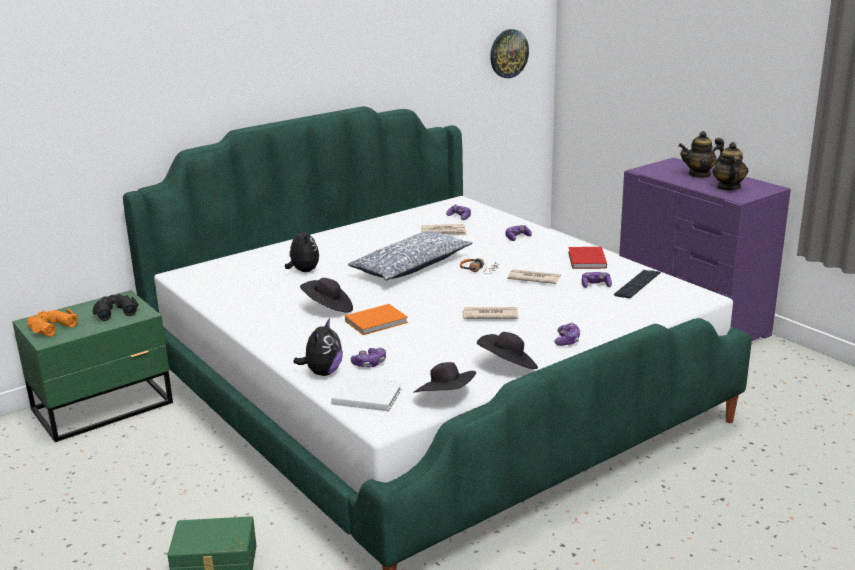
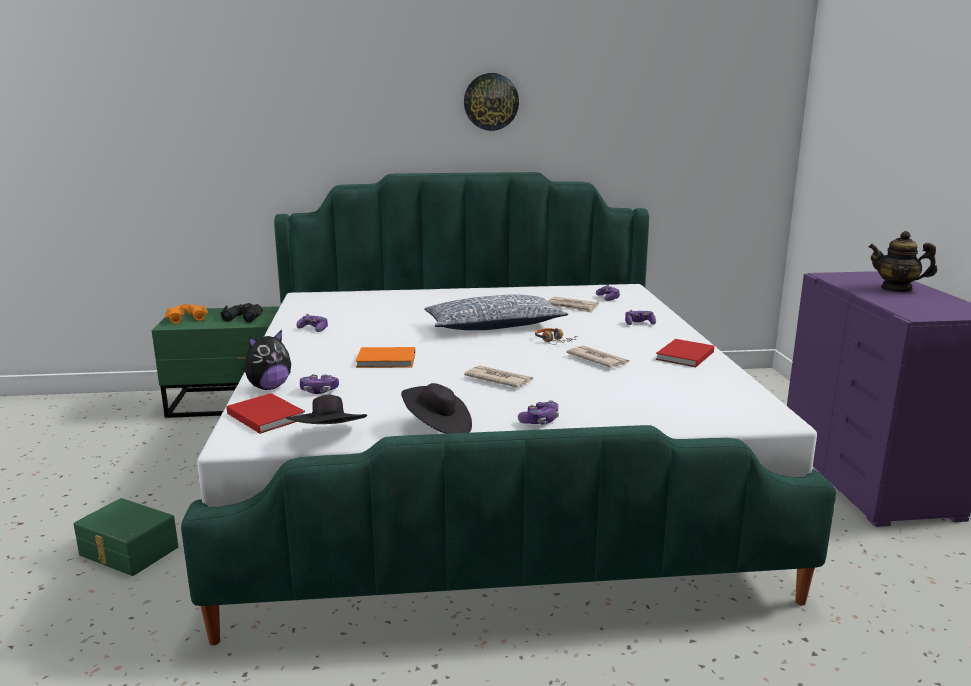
camera: 30 degrees right, 5 degrees down
plush toy [285,227,319,272] -> none
black hat [300,278,353,313] -> none
white book [331,377,402,411] -> red book [227,393,305,434]
wall clock [490,29,529,78] -> wall clock moved to [464,73,519,131]
game controller [582,272,612,288] -> game controller moved to [296,314,328,332]
keyboard [614,270,661,298] -> none
teapot [712,142,748,191] -> none

